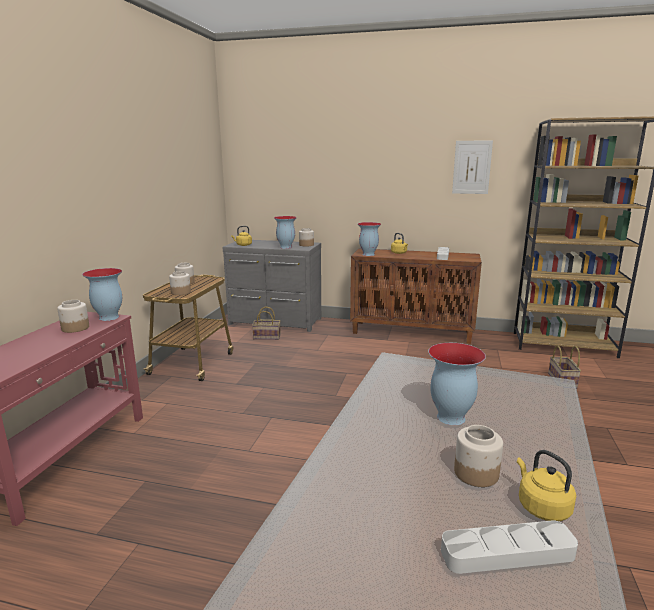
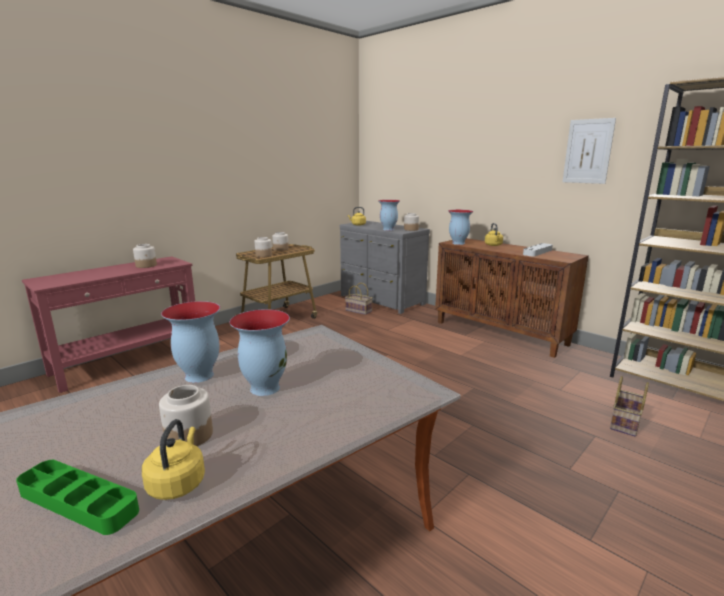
camera: 30 degrees right, 0 degrees up
vase [82,268,122,321] -> vase moved to [161,301,220,383]
grey tray [441,520,578,574] -> green tray [16,460,139,535]

